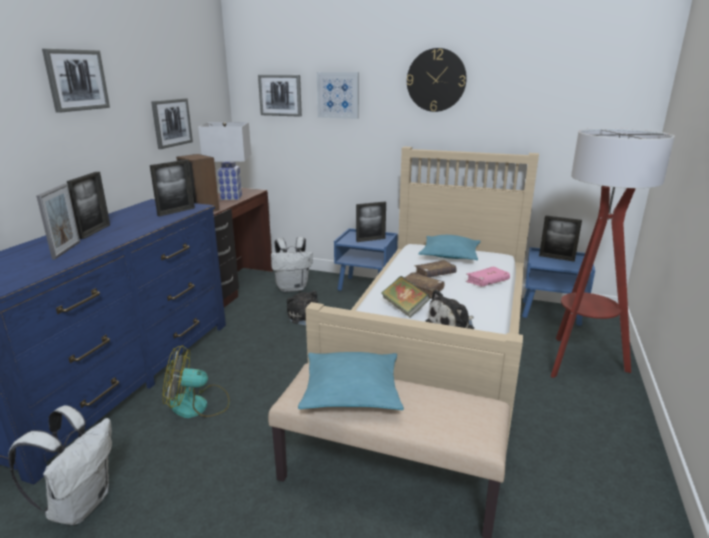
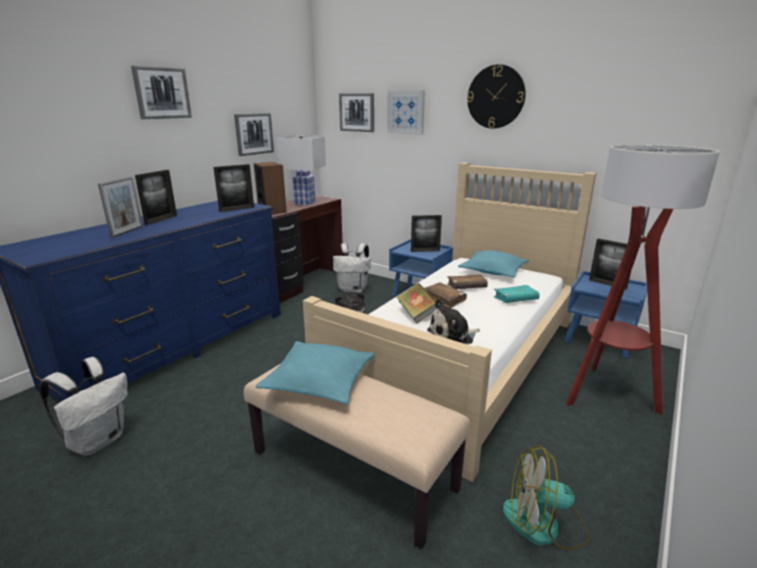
camera: 15 degrees right, 0 degrees up
fan [163,345,230,418] -> fan moved to [503,445,589,550]
pink book [466,266,510,287] -> turquoise book [494,285,540,303]

